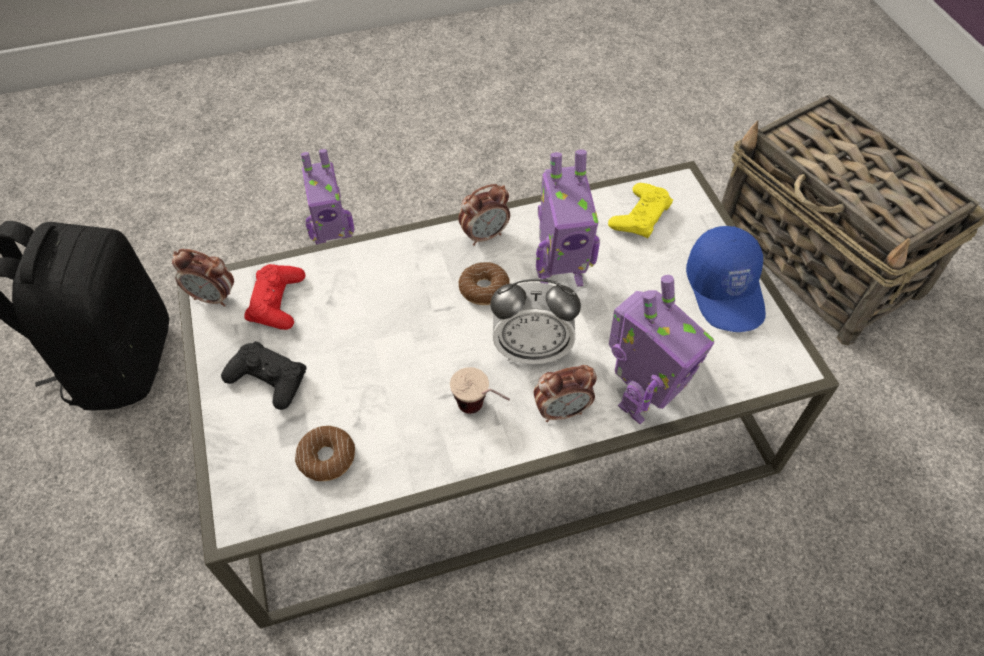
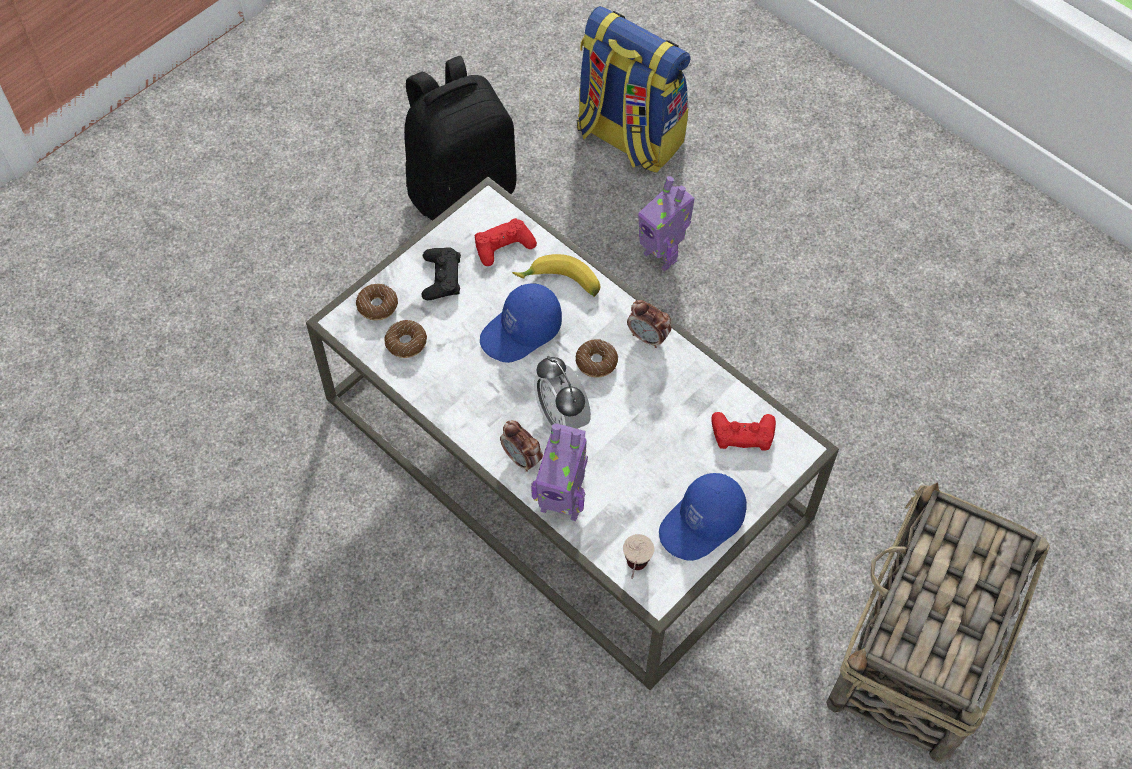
camera: 60 degrees right, 5 degrees up
alarm clock [172,249,234,307] -> none
cup [450,367,510,414] -> cup moved to [623,534,654,579]
toy robot [536,150,600,287] -> none
yellow game controller [608,183,673,238] -> red game controller [711,412,776,450]
none -> donut [356,284,398,321]
none -> blue cap [480,284,562,363]
none -> banana [512,254,601,297]
none -> backpack [577,6,691,173]

